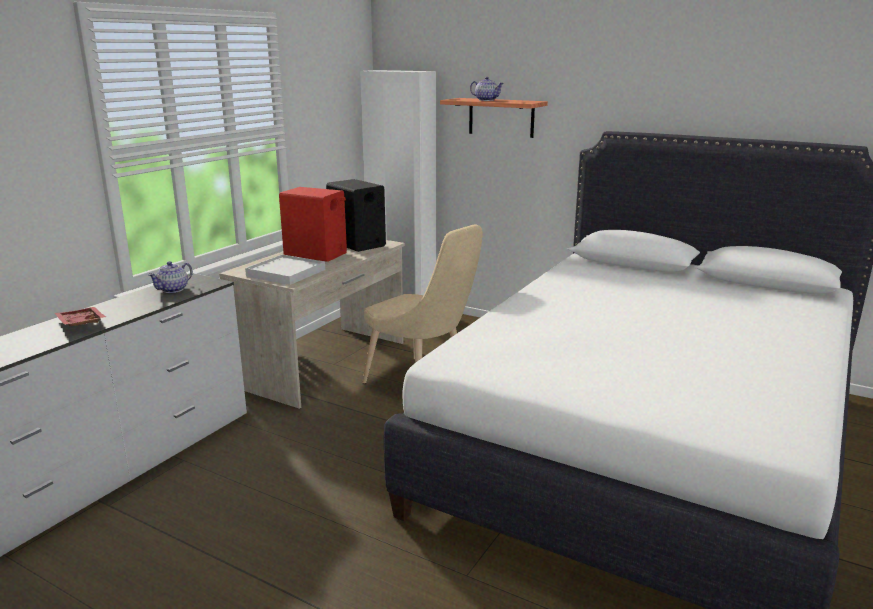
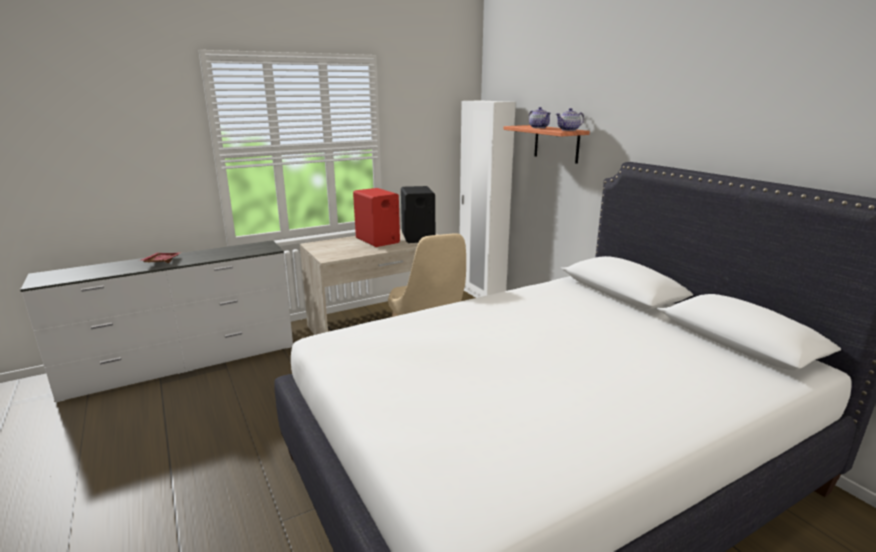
camera: 30 degrees right, 0 degrees up
teapot [148,261,193,293] -> teapot moved to [556,108,584,131]
white tray [245,254,325,285] -> none

